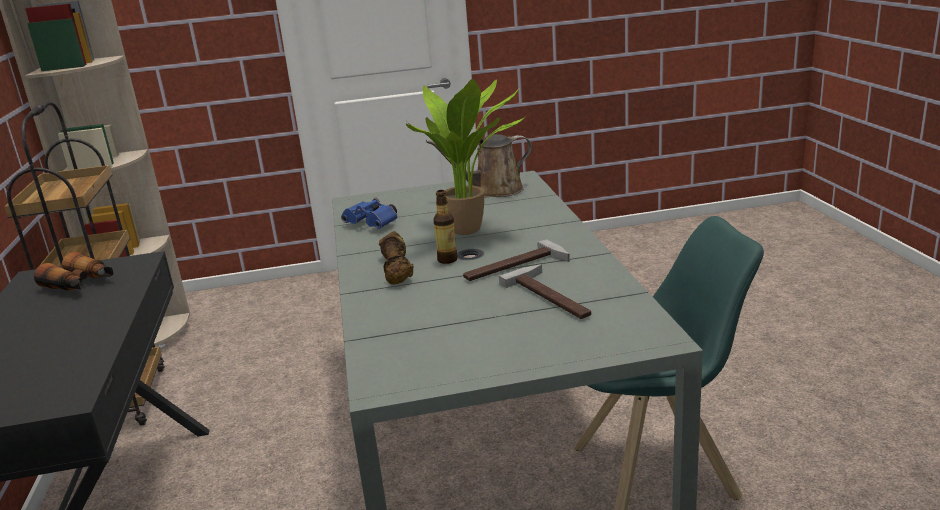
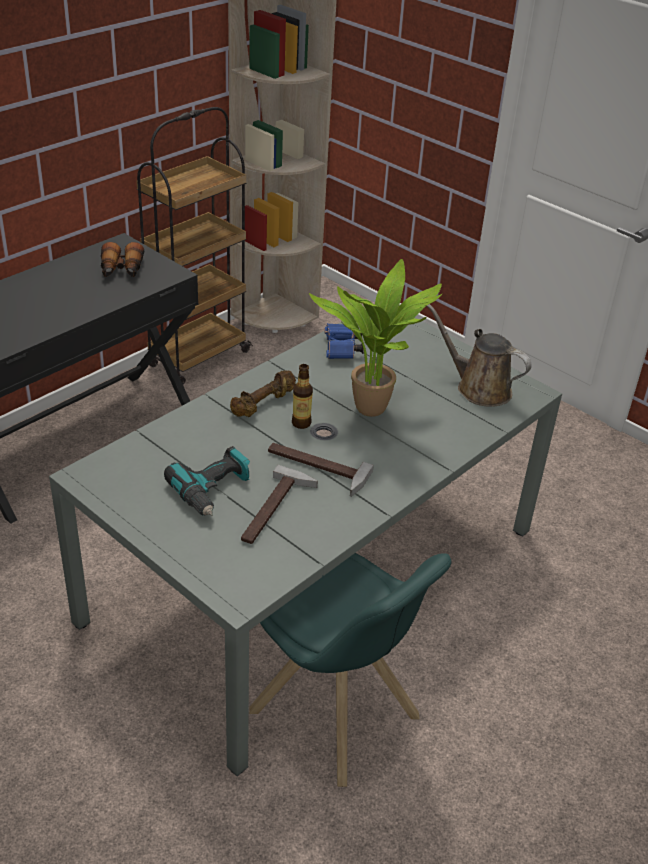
camera: 50 degrees right, 15 degrees up
none -> power drill [164,446,250,516]

